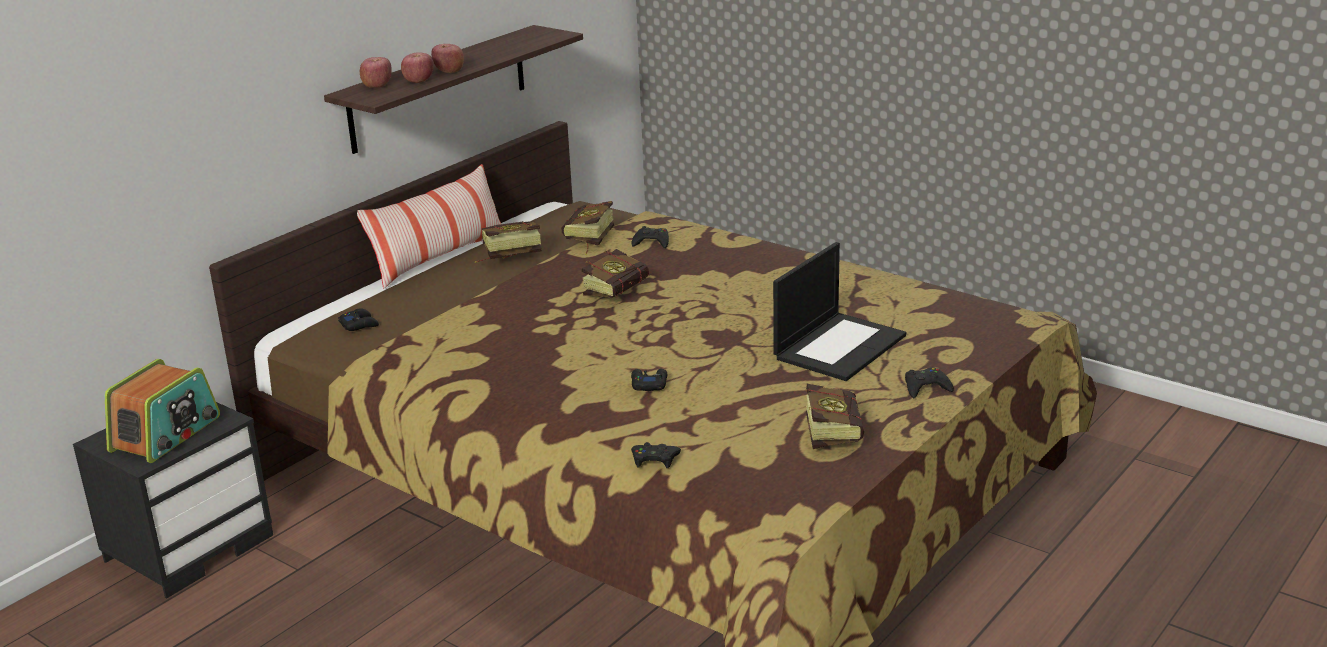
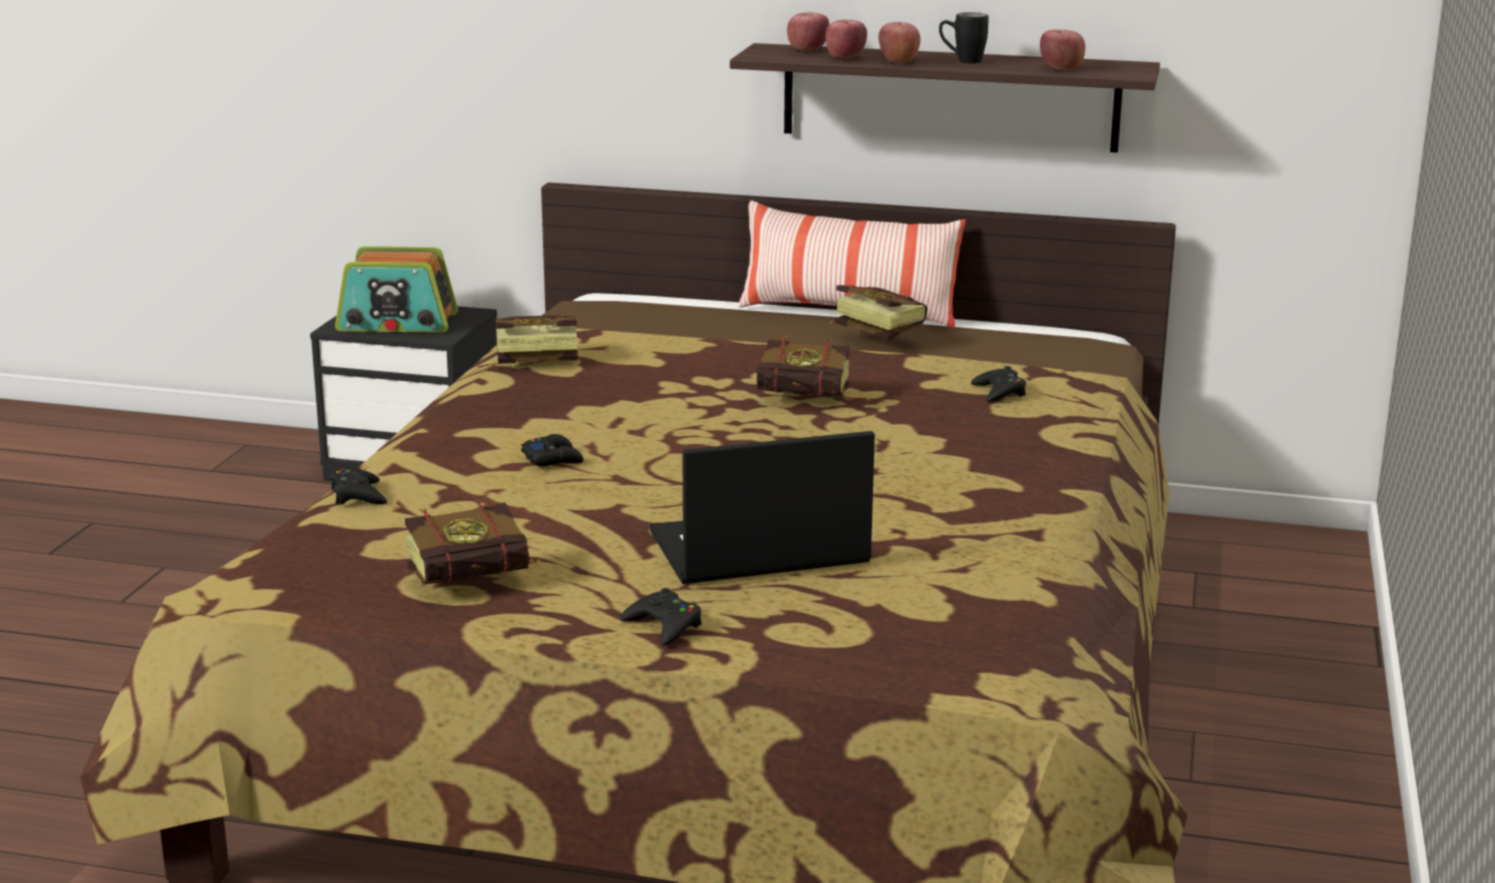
camera: 65 degrees right, 5 degrees down
black game controller [338,308,379,331] -> none
book [561,201,614,255] -> book moved to [476,315,578,368]
laptop [773,242,906,381] -> laptop turned 150 degrees clockwise [650,431,875,584]
none -> black mug [939,12,989,64]
none -> apple [1040,29,1085,71]

